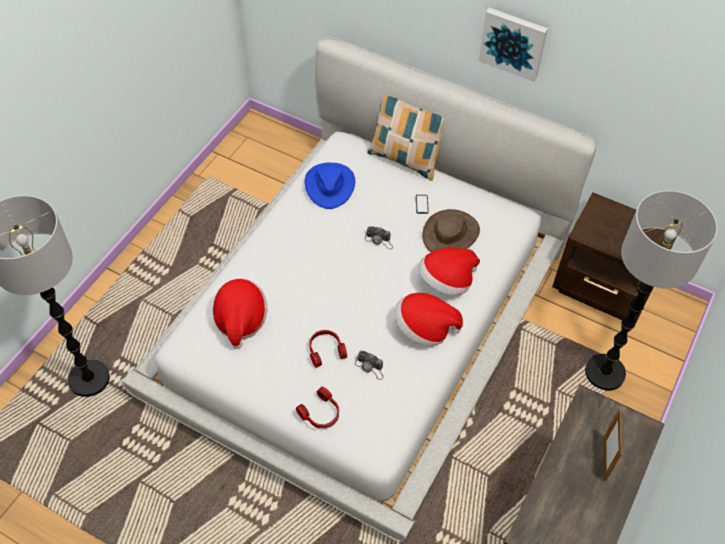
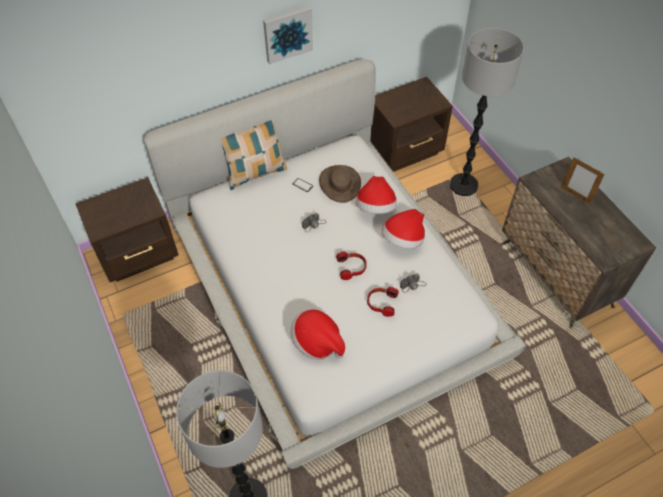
camera: 55 degrees left, 0 degrees up
headphones [296,386,339,428] -> headphones moved to [336,252,367,280]
blue hat [304,163,355,209] -> none
none -> brown nightstand [75,177,179,282]

